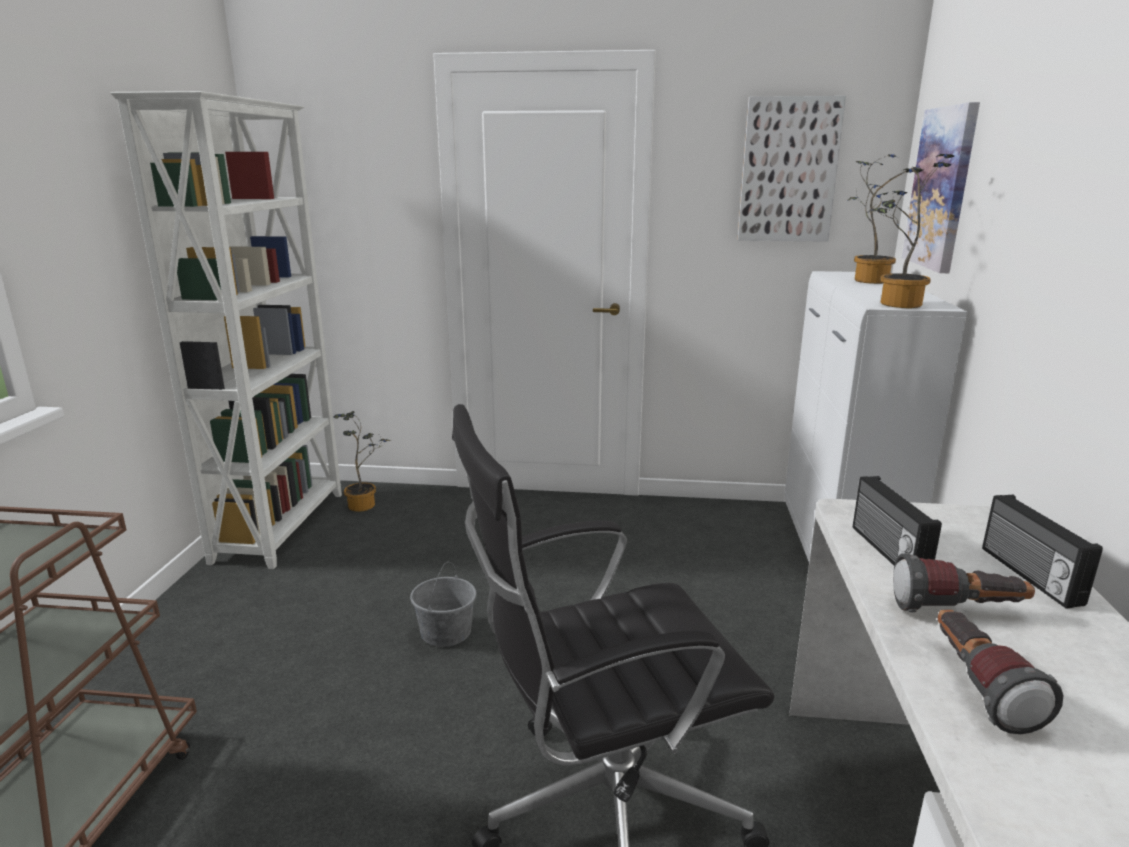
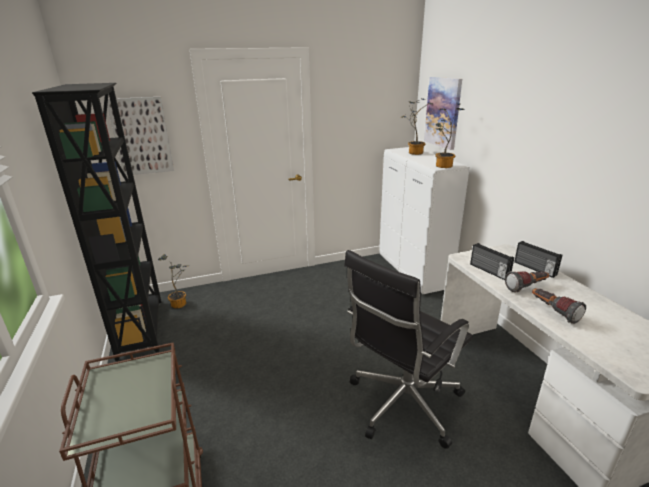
camera: 25 degrees left, 5 degrees up
white bookcase [111,91,342,569] -> black bookcase [32,83,162,361]
grey bucket [410,562,477,647] -> none
picture [738,96,846,242] -> picture moved to [107,97,174,176]

